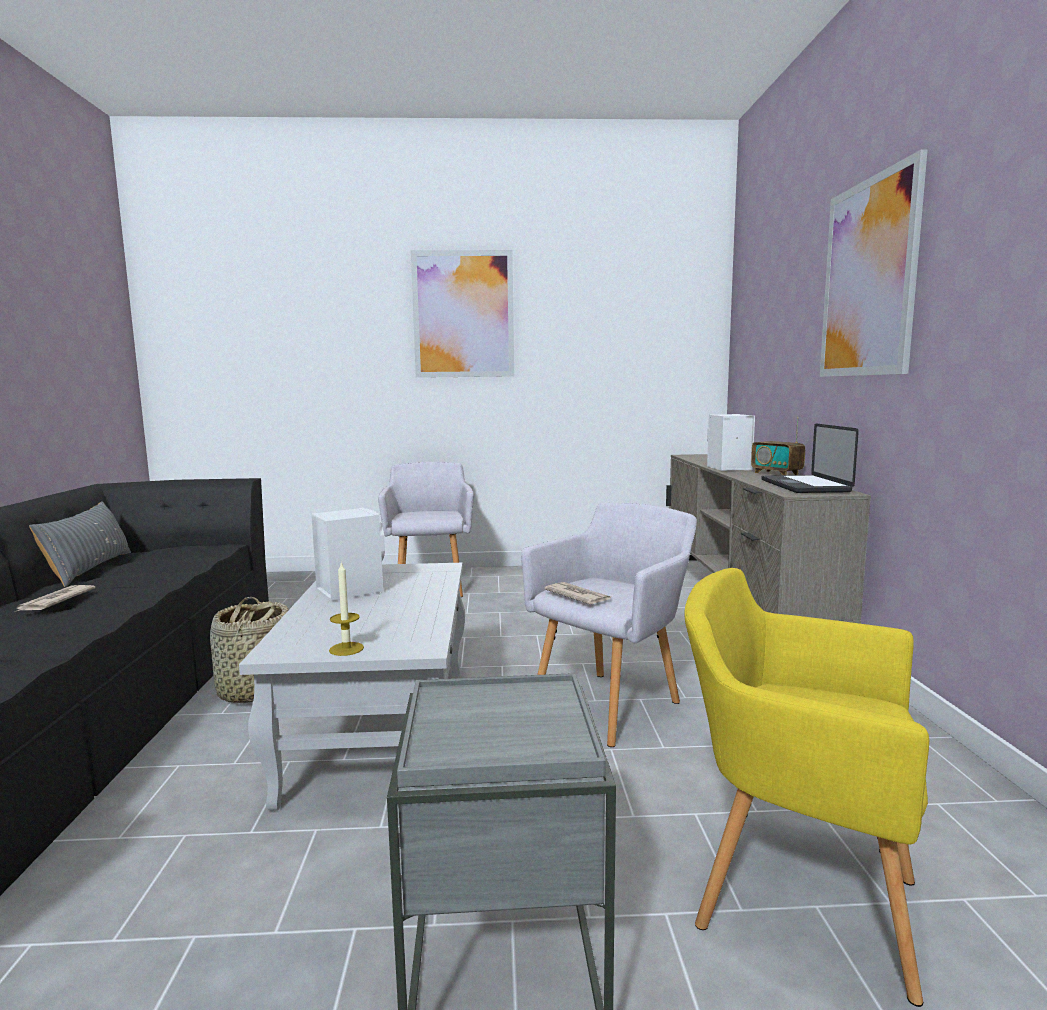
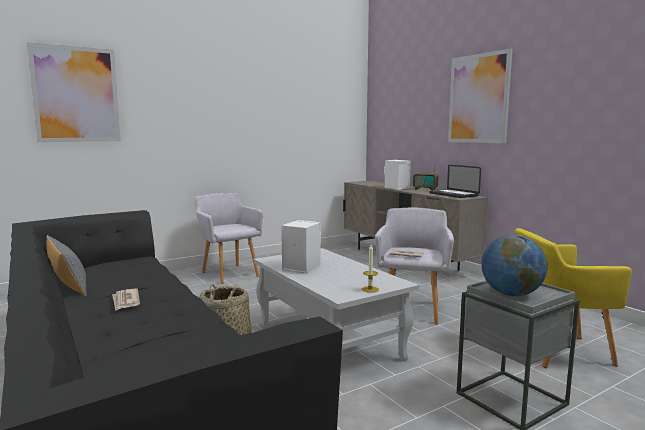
camera: 30 degrees left, 0 degrees up
picture [411,250,514,378] -> picture moved to [27,42,121,142]
none -> globe [481,234,548,296]

